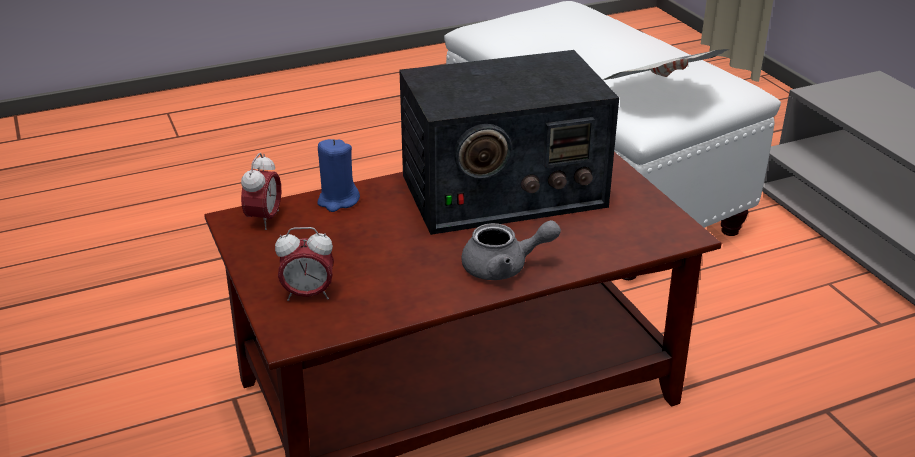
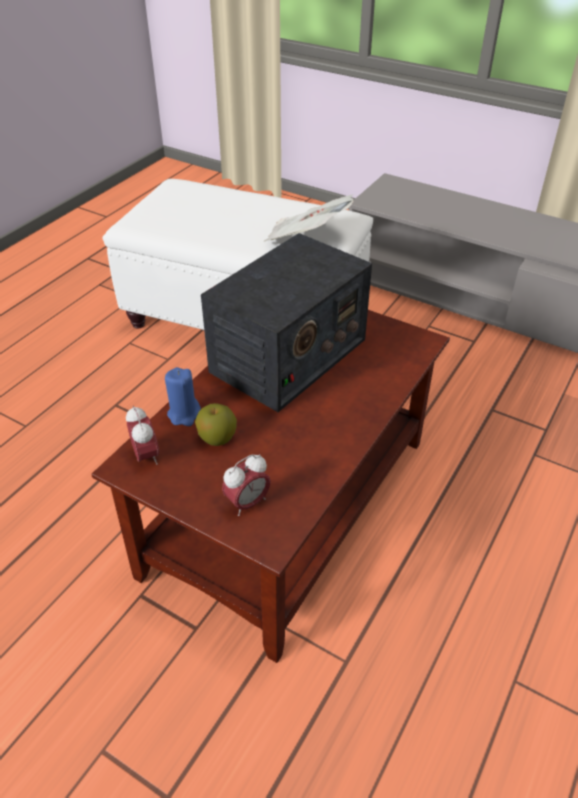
camera: 35 degrees left, 10 degrees up
grey teapot [461,220,561,280] -> none
none -> apple [195,403,237,446]

